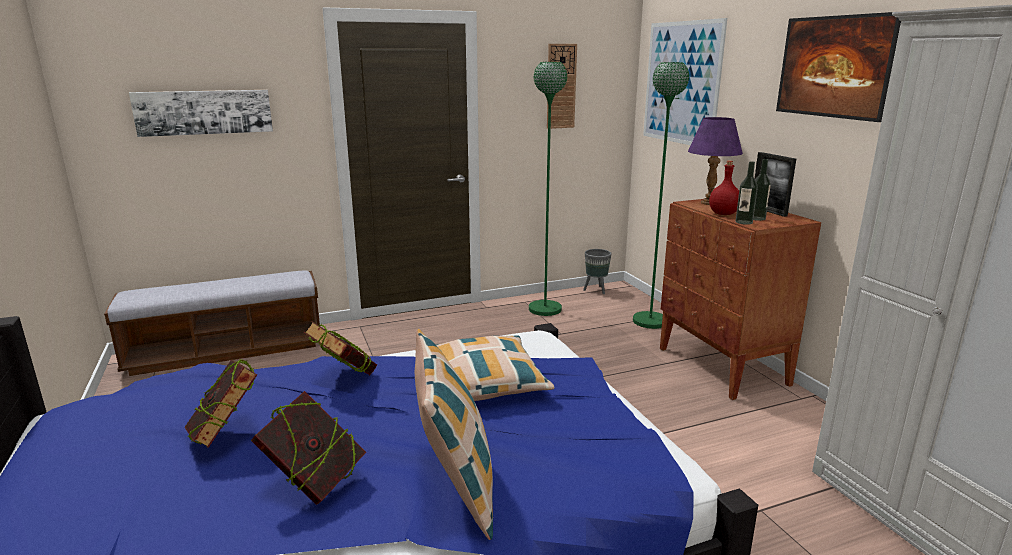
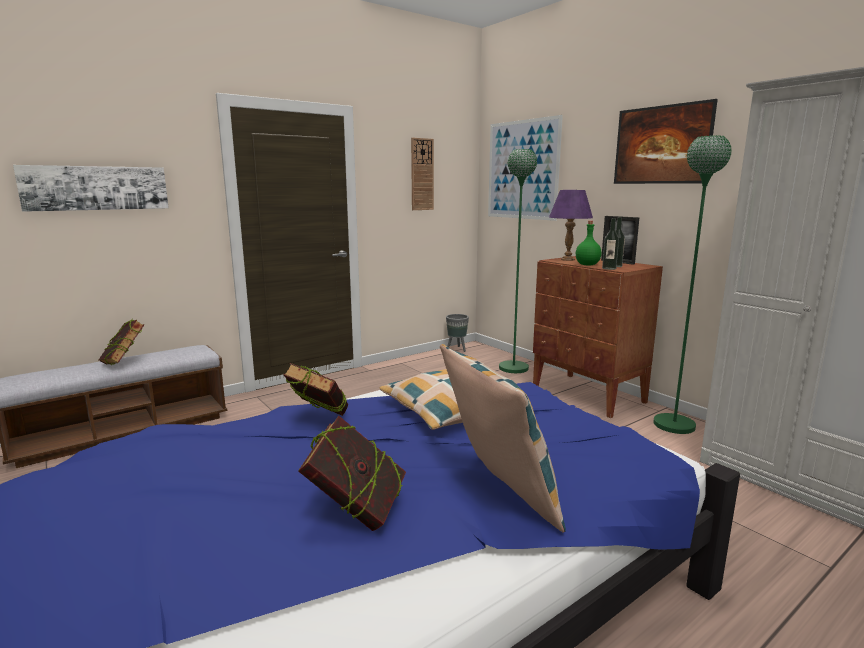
camera: 15 degrees left, 5 degrees down
book [184,359,257,448] -> book moved to [99,319,144,365]
green floor lamp [529,62,567,316] -> green floor lamp moved to [653,135,732,434]
red bottle [709,161,739,215] -> green bottle [576,221,601,265]

